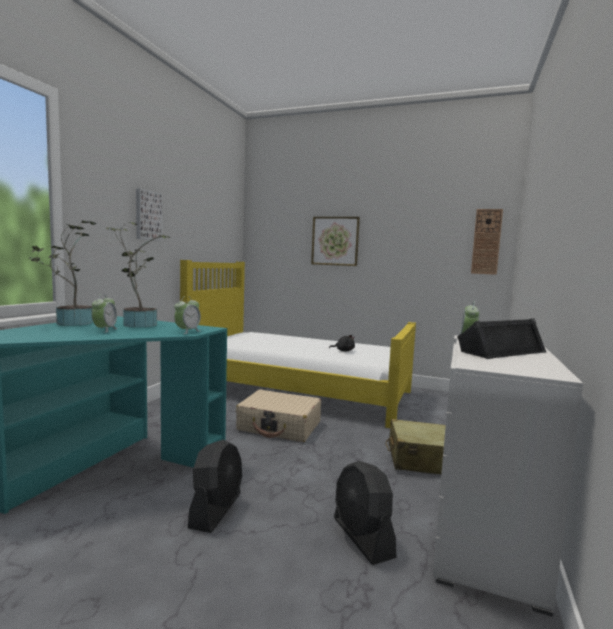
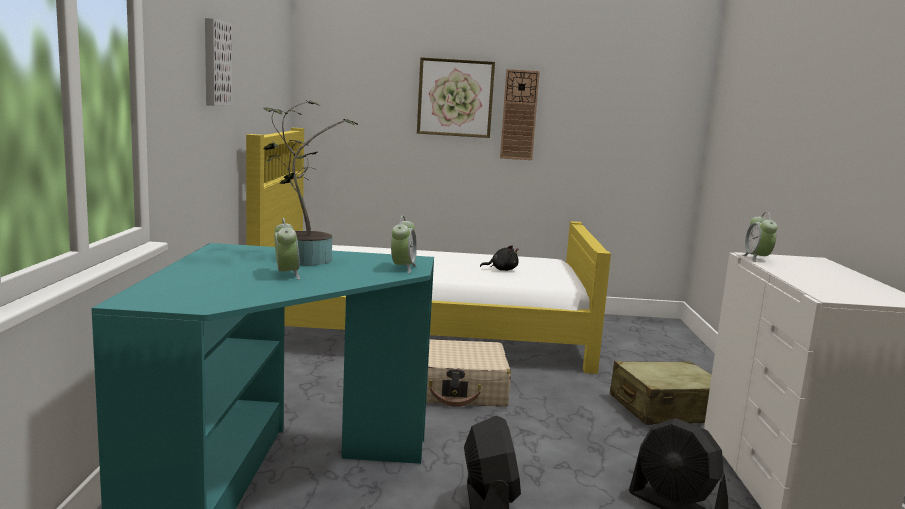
camera: 20 degrees left, 5 degrees up
potted plant [29,221,96,326] -> none
black speaker [457,318,546,359] -> none
wall clock [471,209,503,275] -> wall clock moved to [500,69,540,160]

